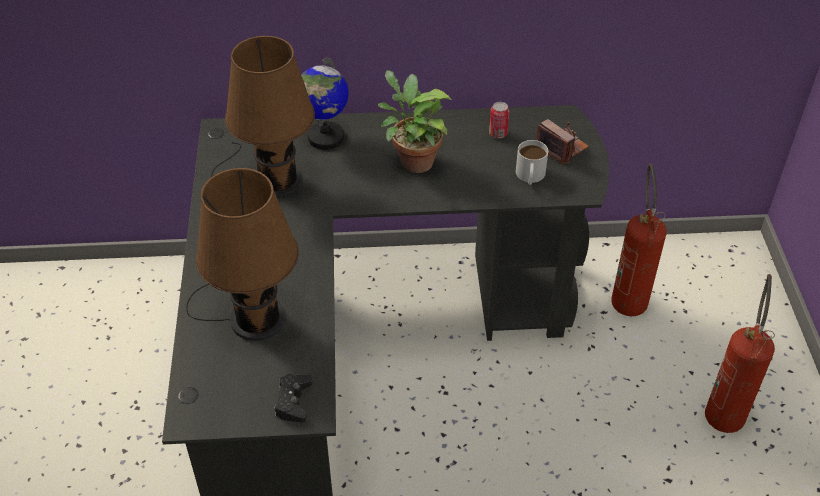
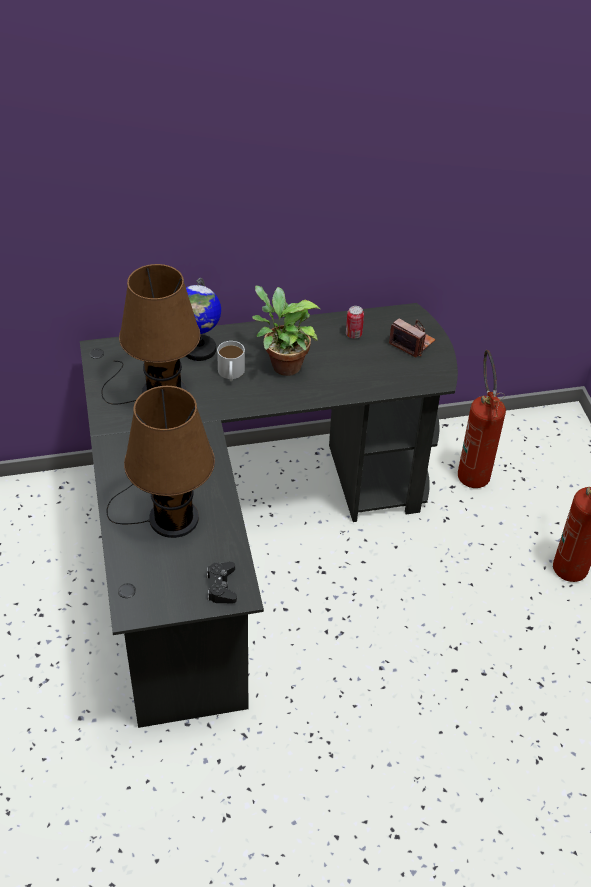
camera: 10 degrees left, 0 degrees up
white mug [516,140,548,185] -> white mug moved to [217,341,245,381]

